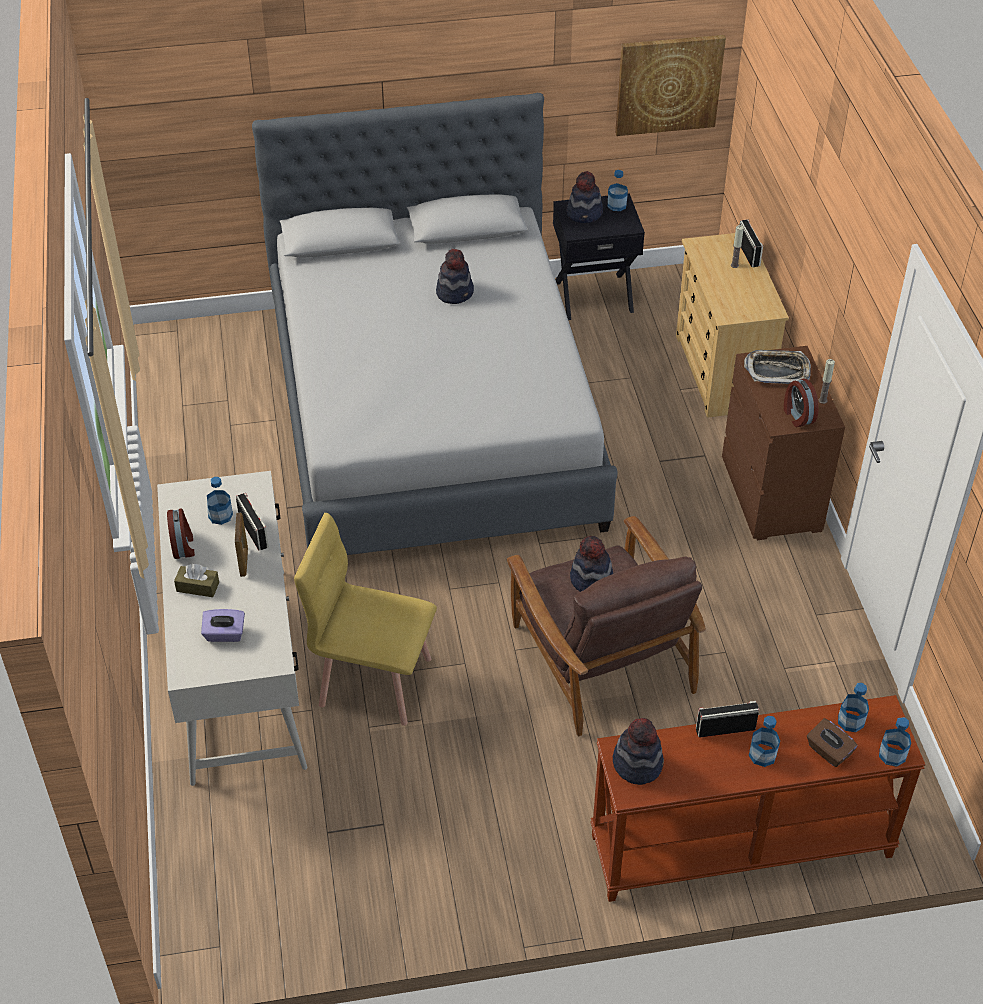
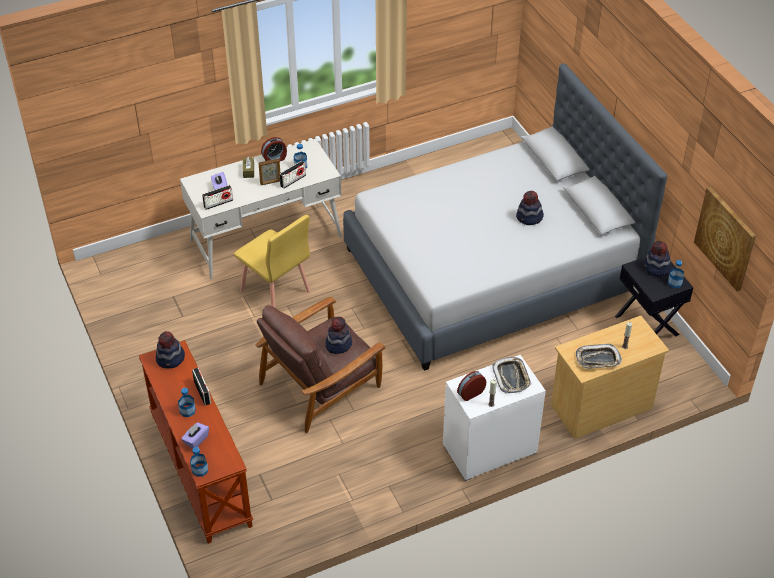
camera: 75 degrees right, 0 degrees up
yellow chair [294,513,437,726] -> yellow chair turned 135 degrees clockwise [234,215,311,307]
brown dresser [722,346,845,540] -> white dresser [443,355,546,481]
radio [739,220,763,267] -> radio moved to [202,185,233,210]
brown tissue box [807,718,857,767] -> purple tissue box [181,422,209,448]
bottle [838,683,869,732] -> none
none -> tray [576,344,622,369]

